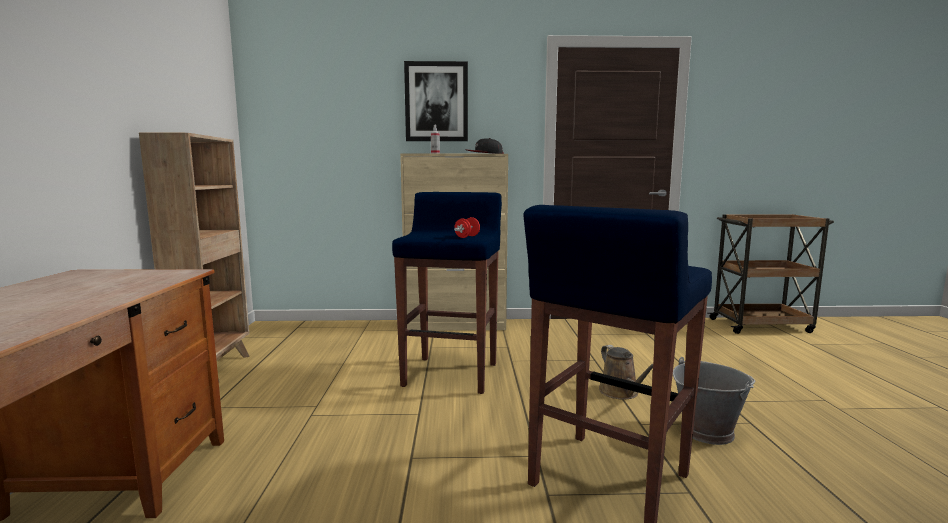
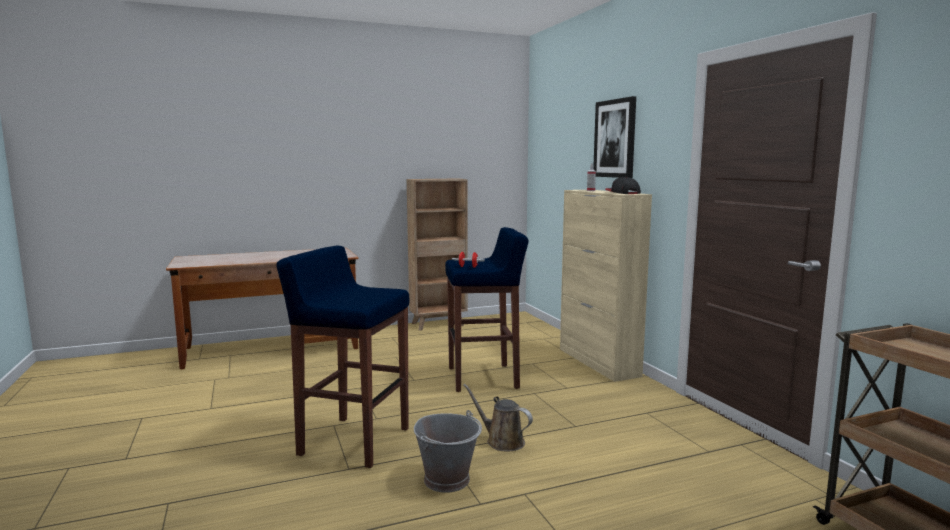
camera: 70 degrees right, 0 degrees up
brown watering can [599,345,653,399] -> brown watering can turned 75 degrees clockwise [463,384,533,451]

